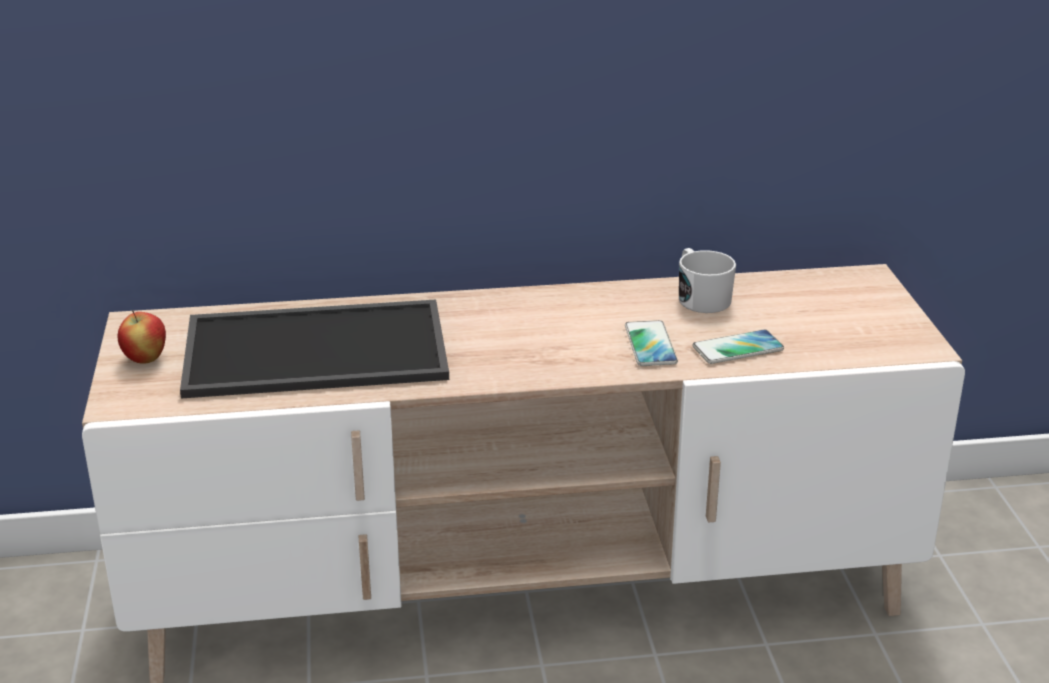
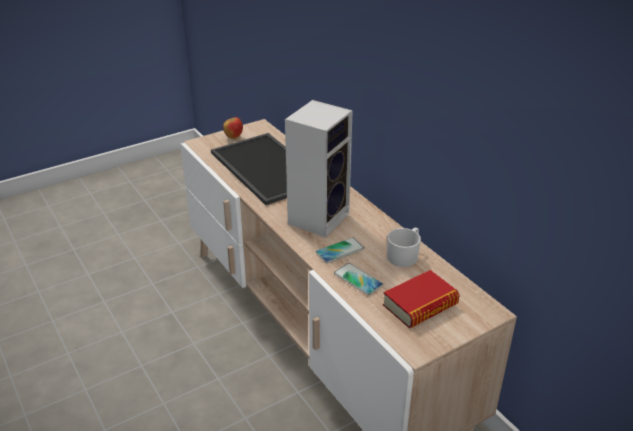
camera: 65 degrees right, 5 degrees up
none -> speaker [285,100,353,238]
none -> book [383,270,460,328]

